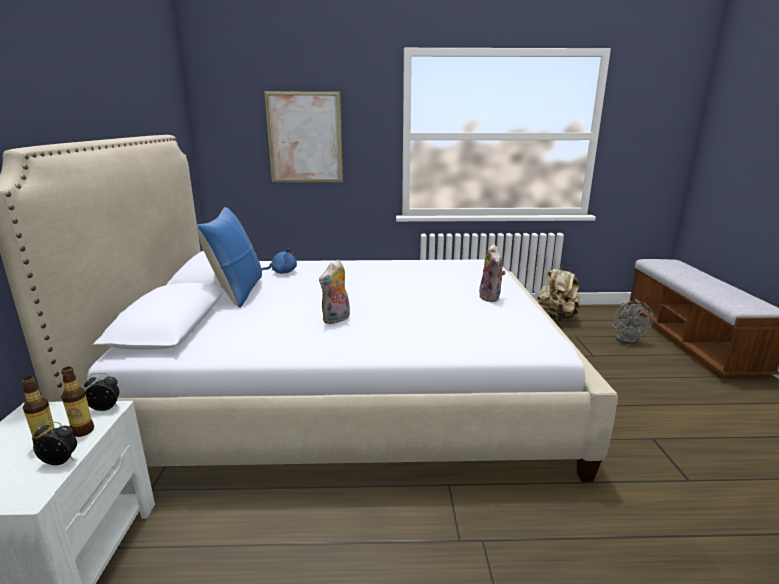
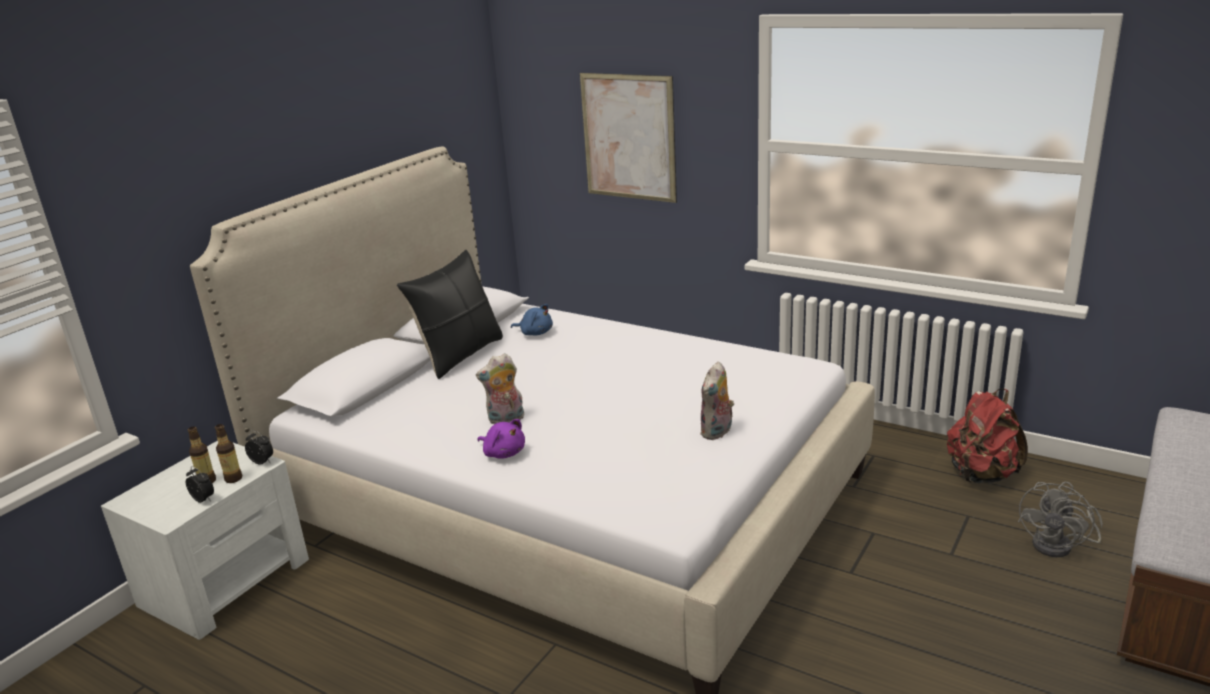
camera: 35 degrees right, 5 degrees up
blue pillow [197,207,262,308] -> black pillow [397,250,503,379]
beige backpack [537,264,580,321] -> red backpack [947,389,1028,483]
none -> purple plush toy [478,419,525,459]

